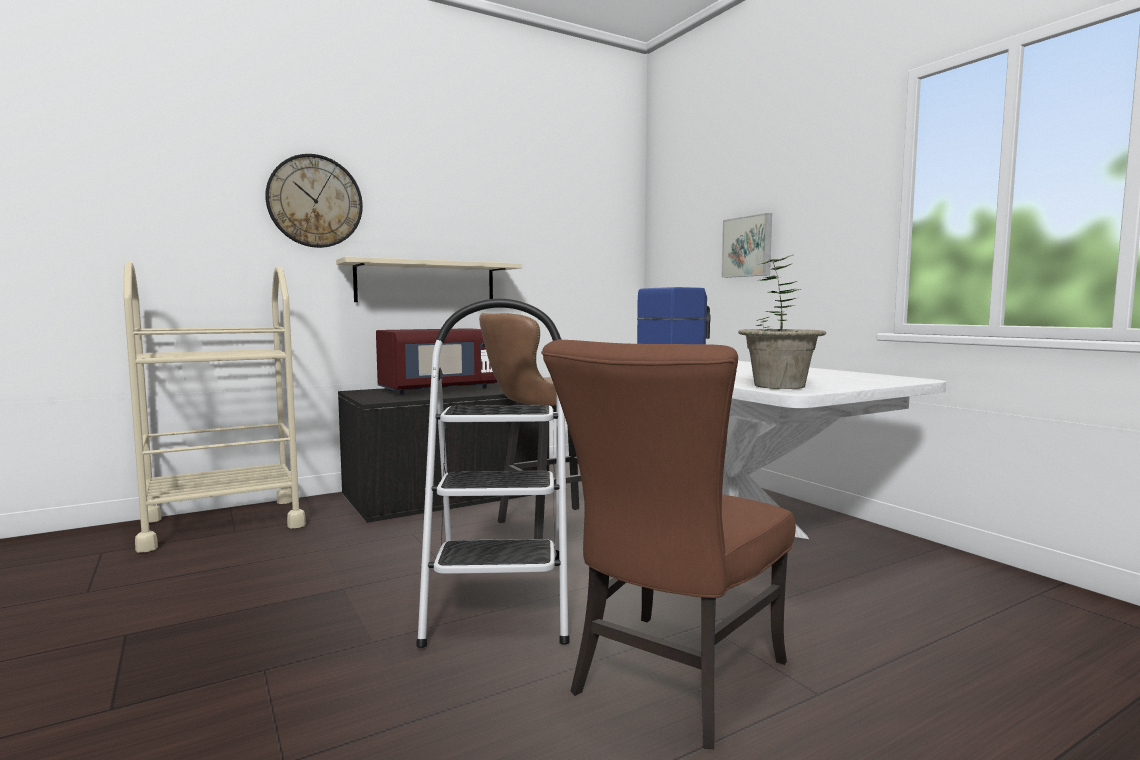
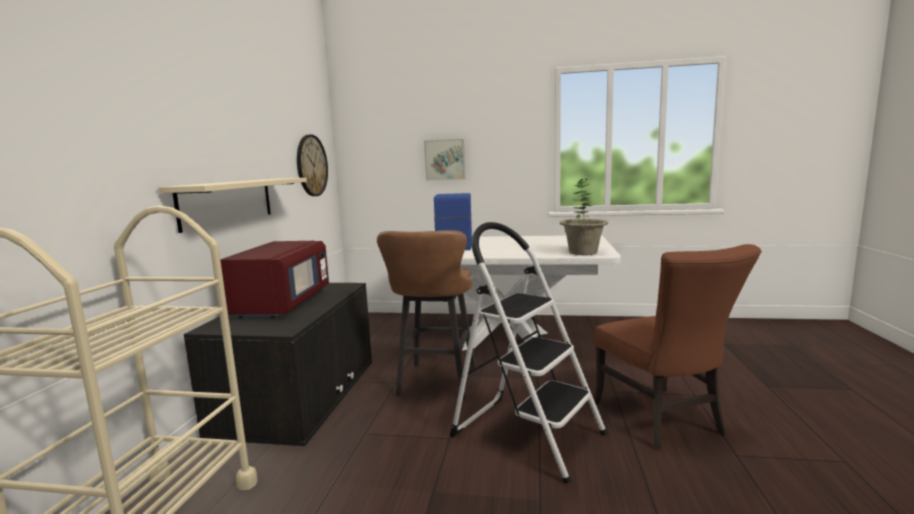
camera: 50 degrees left, 5 degrees up
wall clock [265,154,363,248] -> wall clock moved to [297,134,328,196]

